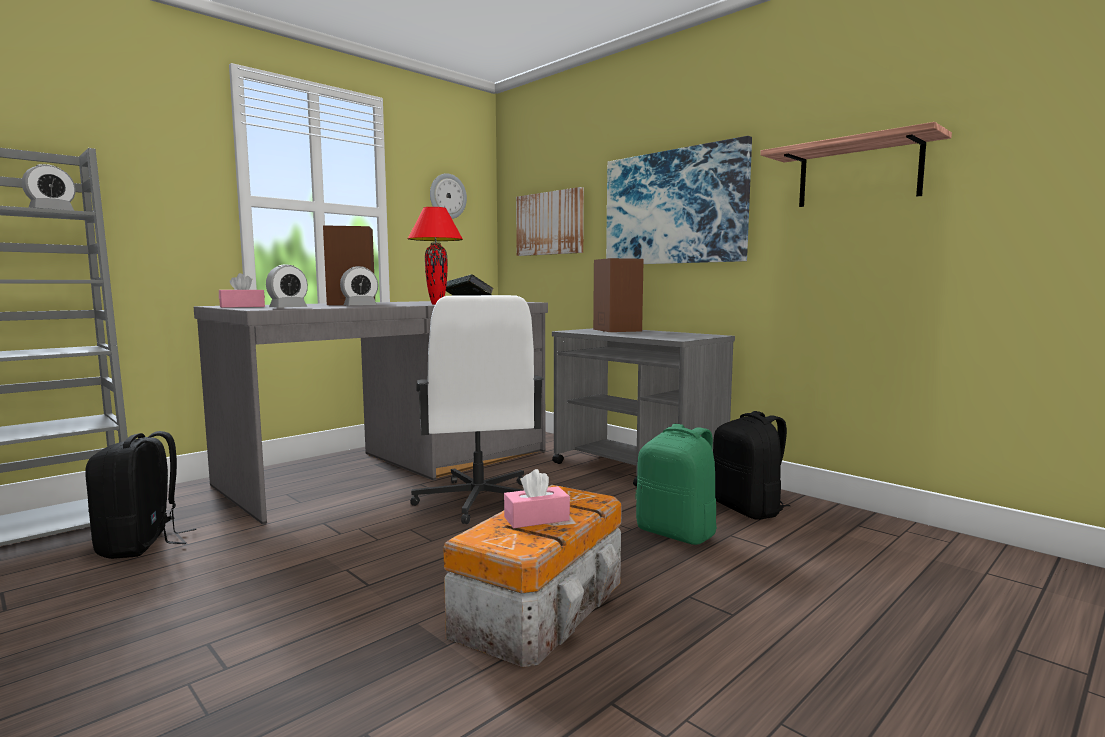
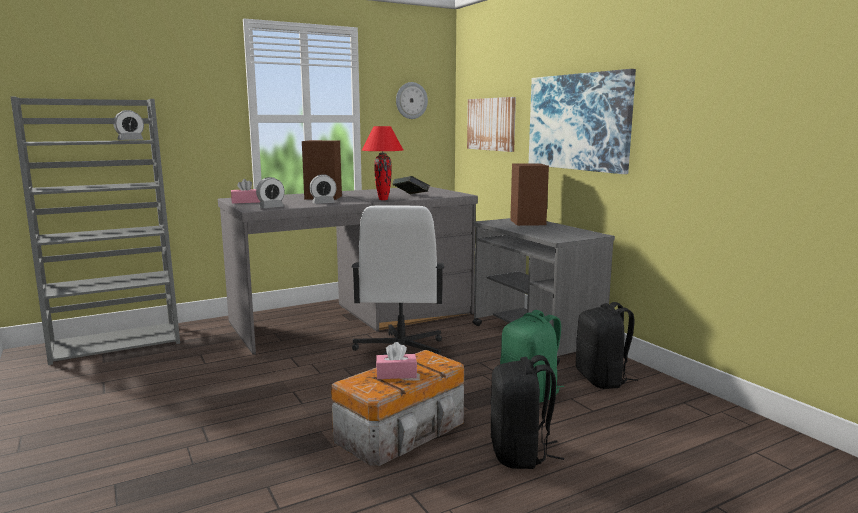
camera: 15 degrees right, 5 degrees up
black backpack [86,431,196,559] -> black backpack moved to [490,355,564,469]
shelf [760,122,952,207] -> none

